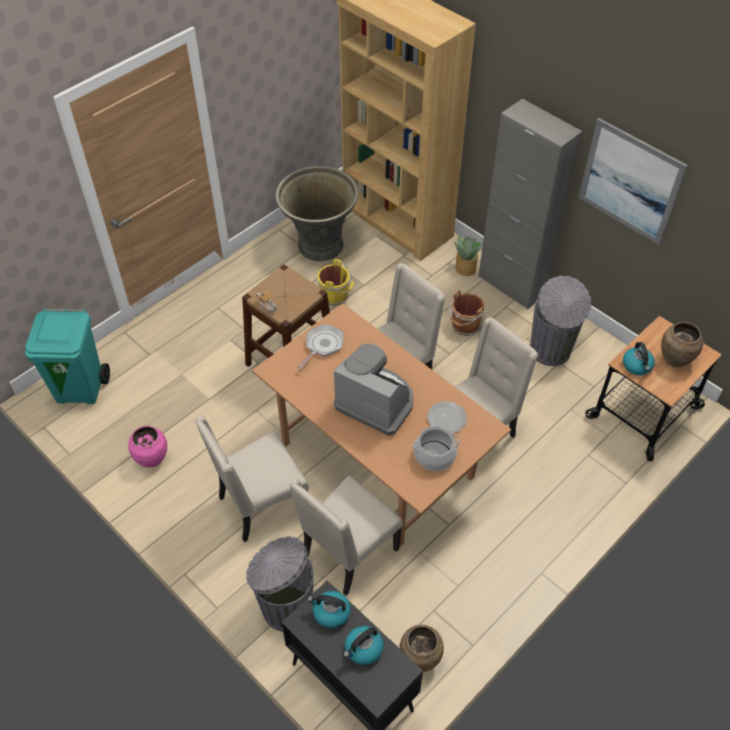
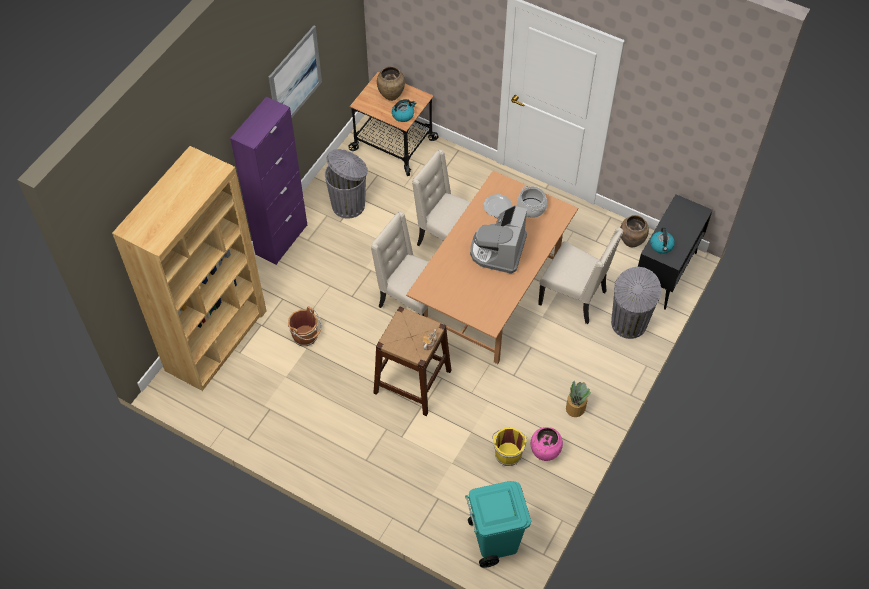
camera: 105 degrees left, 5 degrees up
beige chair [195,416,309,542] -> none
grey planter [276,166,358,261] -> none
frying pan [297,324,343,369] -> none
yellow bucket [317,259,354,306] -> yellow bucket moved to [492,427,527,466]
kettle [343,626,384,665] -> none
brown bucket [448,290,486,336] -> brown bucket moved to [288,306,321,346]
potted plant [454,235,483,276] -> potted plant moved to [566,381,591,417]
grey cabinet [478,99,582,310] -> purple cabinet [230,97,307,265]

